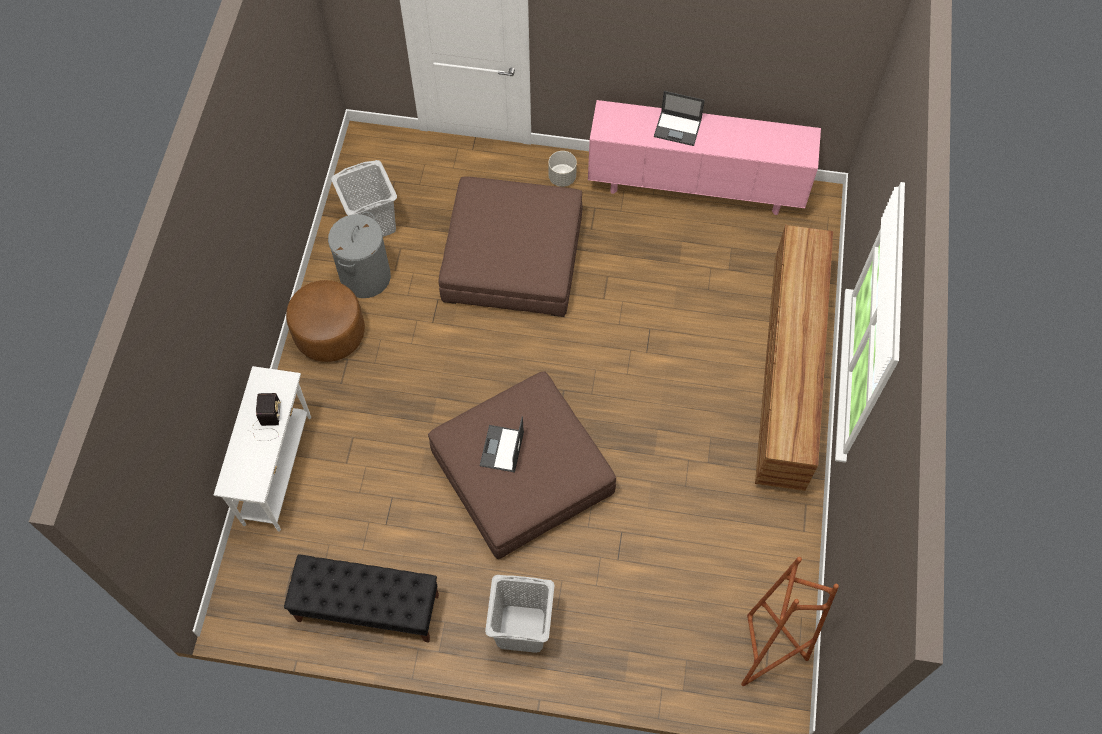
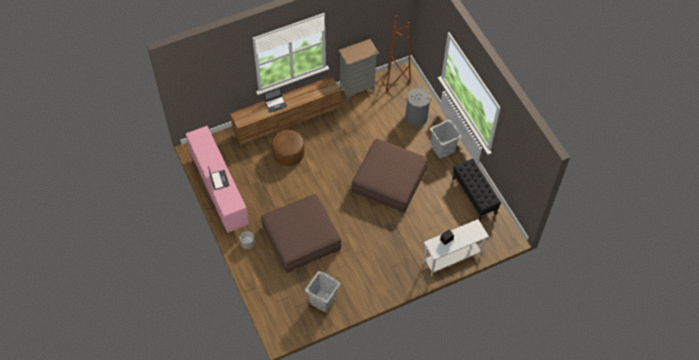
camera: 125 degrees left, 5 degrees down
brown ottoman [286,280,365,362] -> brown ottoman moved to [272,130,305,166]
grey laundry basket [328,212,391,298] -> grey laundry basket moved to [405,88,433,126]
laptop [480,417,524,473] -> laptop moved to [264,87,287,113]
none -> grey dresser [338,39,379,102]

